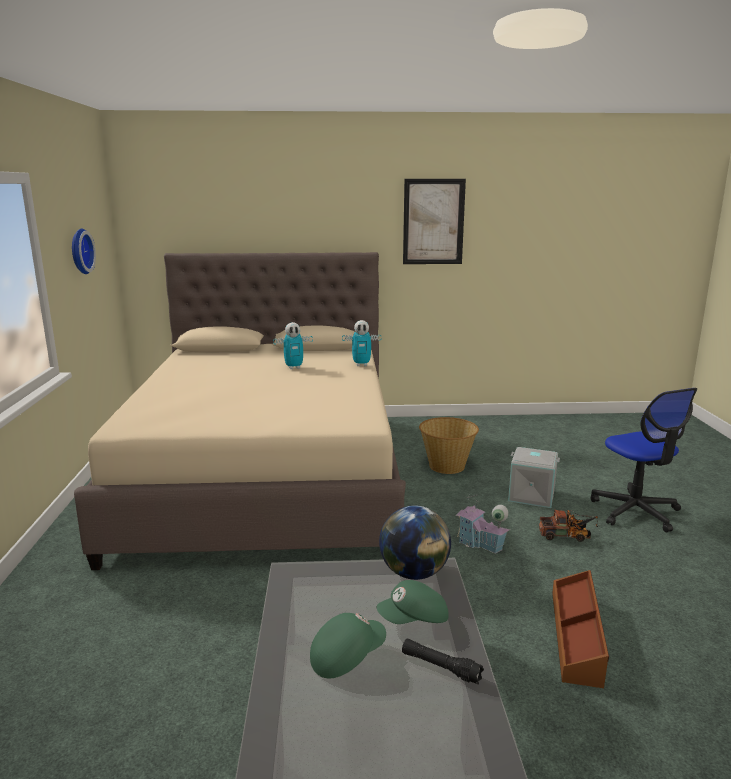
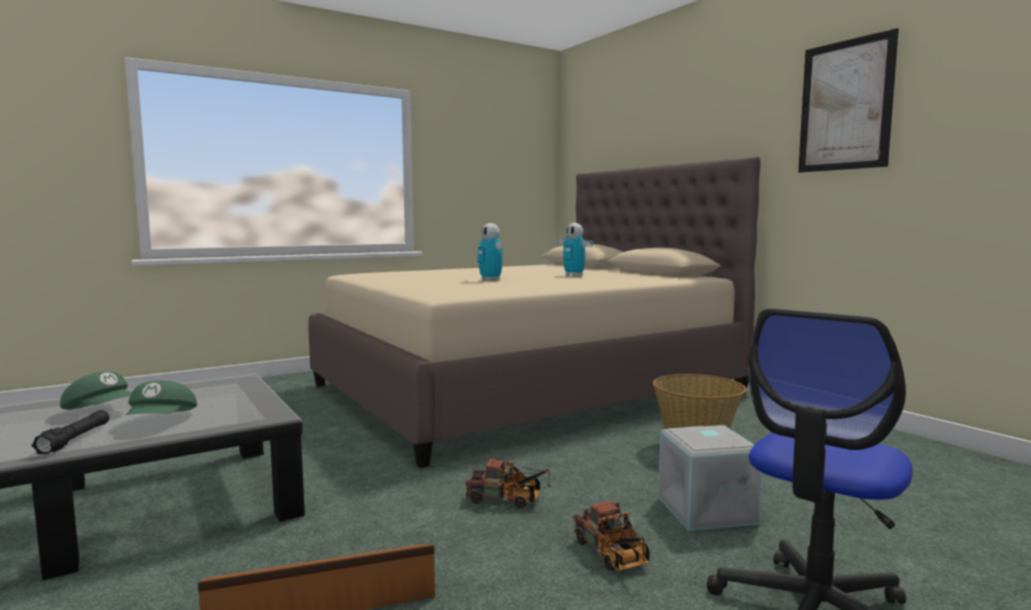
camera: 60 degrees right, 10 degrees down
wall clock [72,229,96,274] -> none
toy robot [342,320,382,366] -> toy robot moved to [477,223,504,281]
green cap [377,580,449,624] -> green cap turned 135 degrees counterclockwise [126,380,197,415]
globe [379,505,451,580] -> none
toy house [456,495,510,554] -> toy truck [466,458,551,509]

